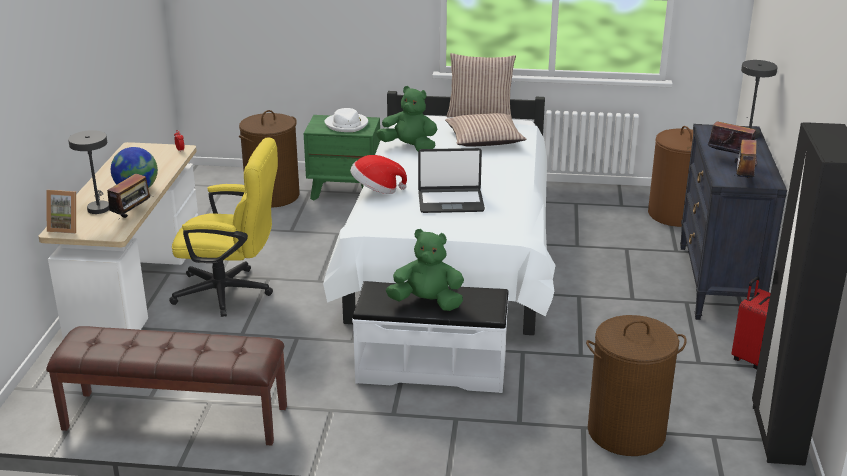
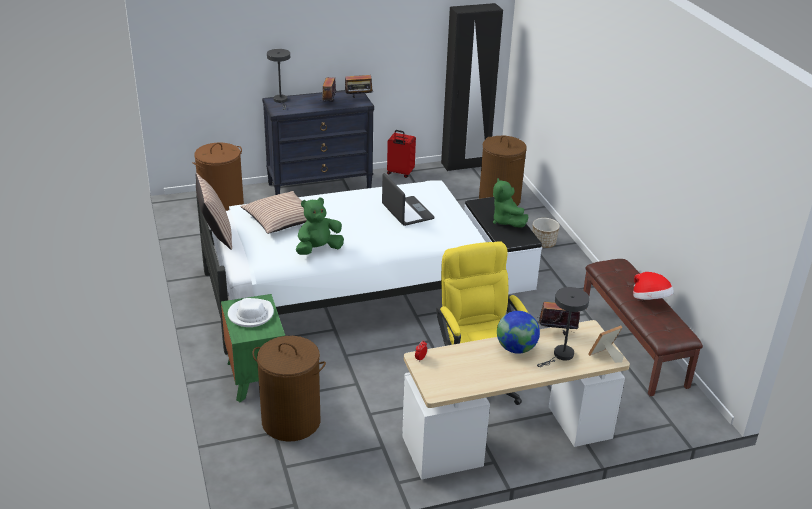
camera: 115 degrees left, 5 degrees up
picture frame [46,190,76,234] -> picture frame turned 105 degrees counterclockwise [588,325,624,363]
hat [350,155,407,194] -> hat moved to [633,272,674,300]
green plush toy [376,86,437,151] -> green plush toy turned 60 degrees clockwise [296,197,344,255]
none -> planter [532,218,560,248]

